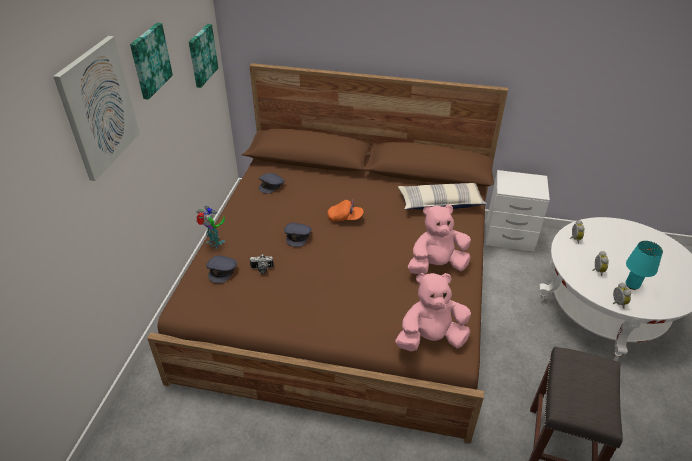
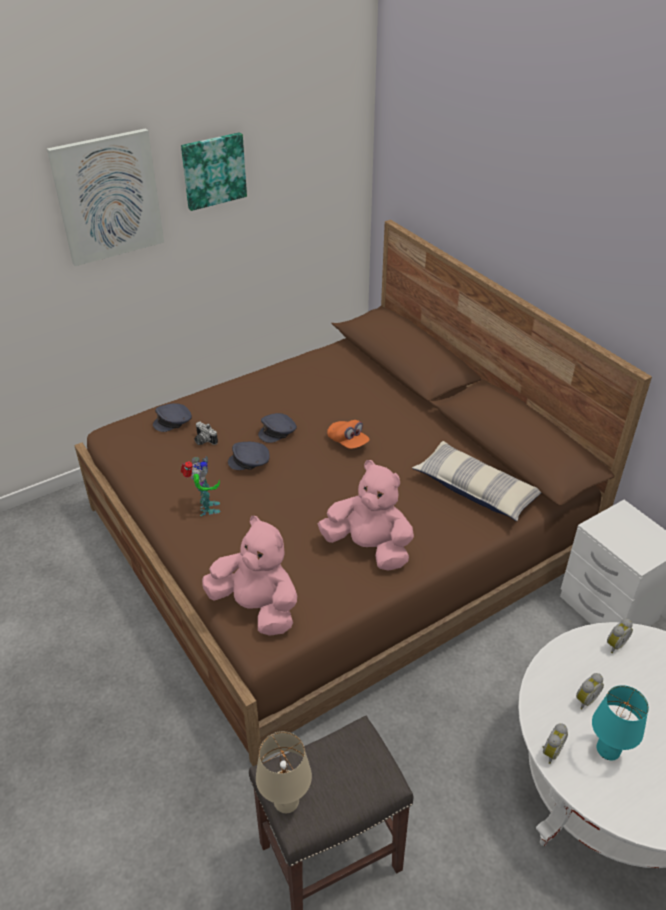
camera: 45 degrees right, 0 degrees up
picture [189,24,218,88] -> none
toy robot [196,206,225,249] -> toy robot moved to [181,456,220,516]
grey cap [258,173,285,194] -> grey cap moved to [228,442,270,470]
none -> beige table lamp [256,731,312,813]

